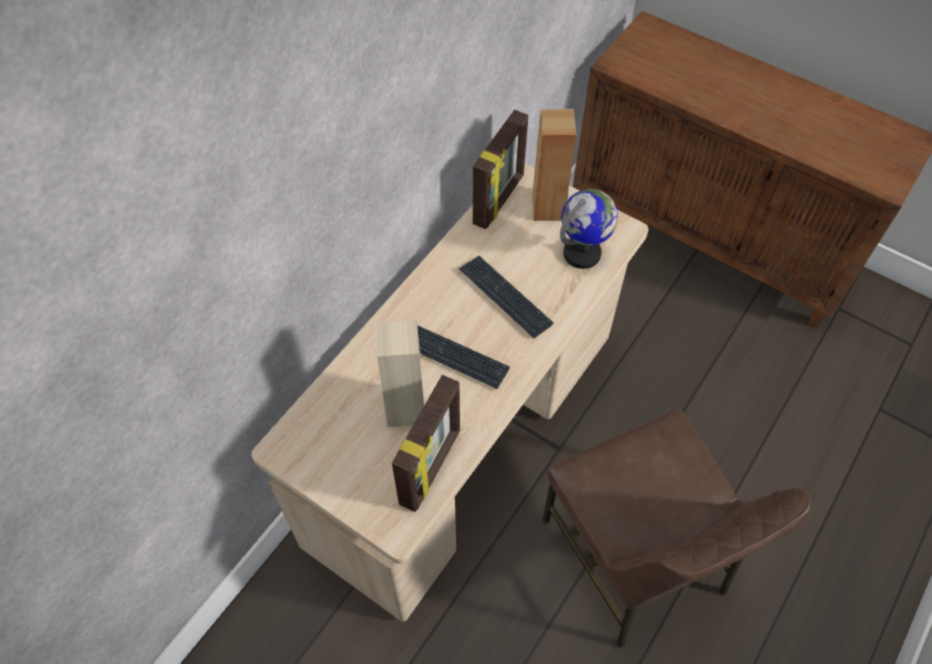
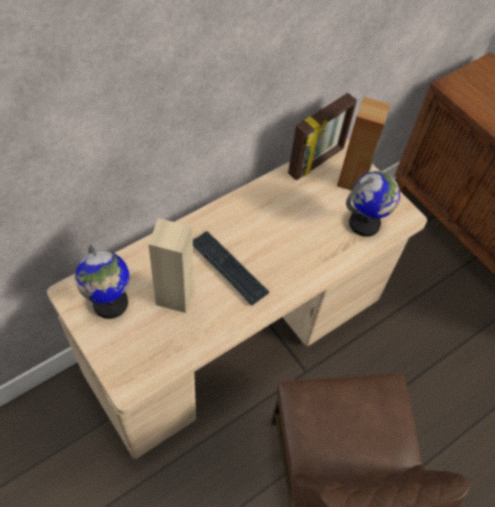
camera: 15 degrees right, 0 degrees up
picture frame [392,375,460,512] -> none
keyboard [459,256,553,338] -> none
none -> globe [75,245,129,319]

